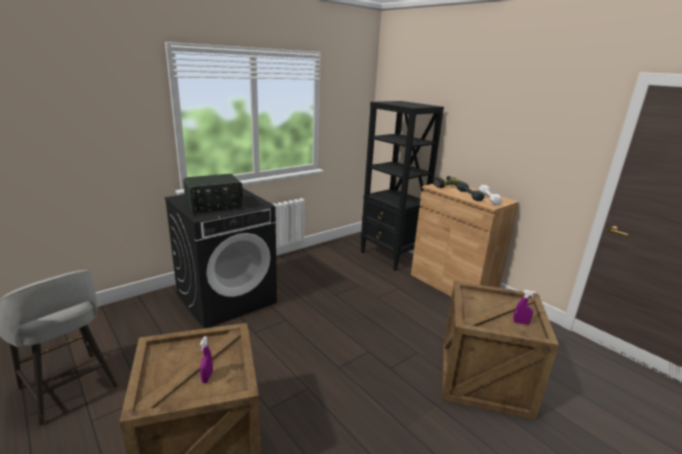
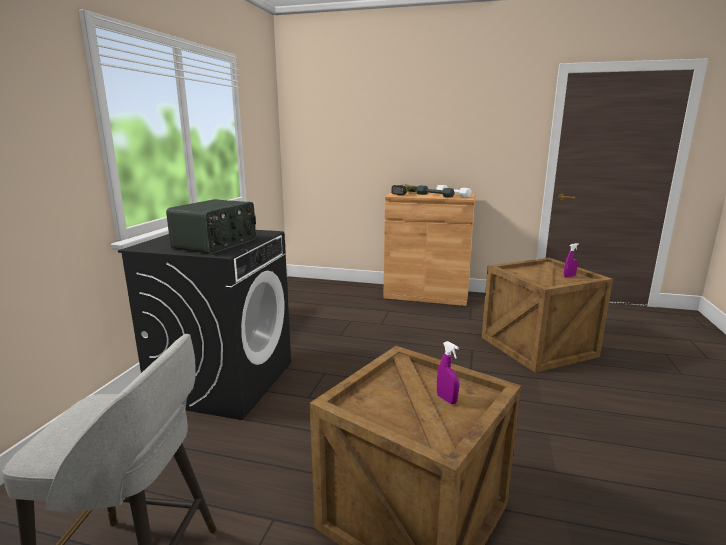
camera: 35 degrees left, 5 degrees down
black bookcase [361,101,444,271] -> none

